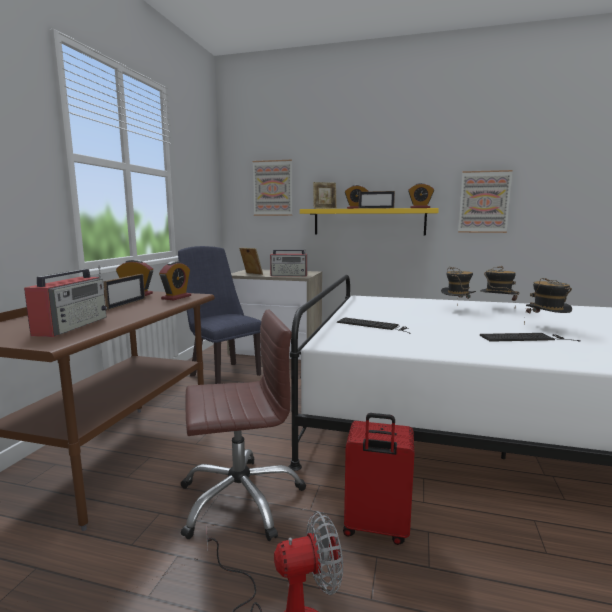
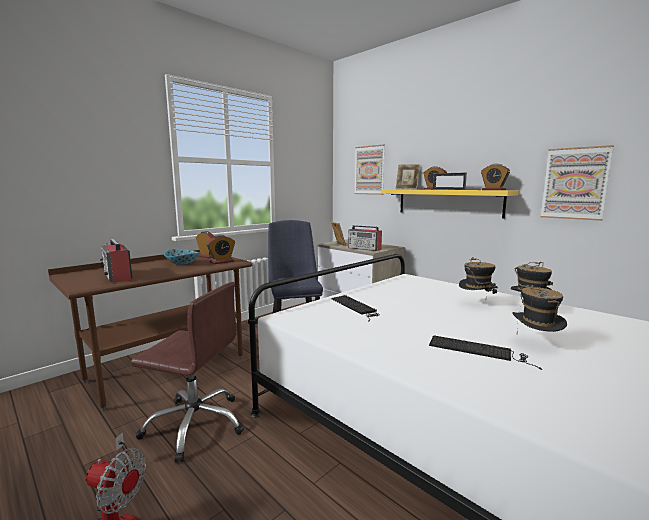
camera: 30 degrees right, 0 degrees up
radio [24,266,108,337] -> radio turned 105 degrees clockwise [100,239,133,283]
picture frame [103,274,145,310] -> bowl [164,249,200,265]
red suitcase [343,413,415,545] -> none

